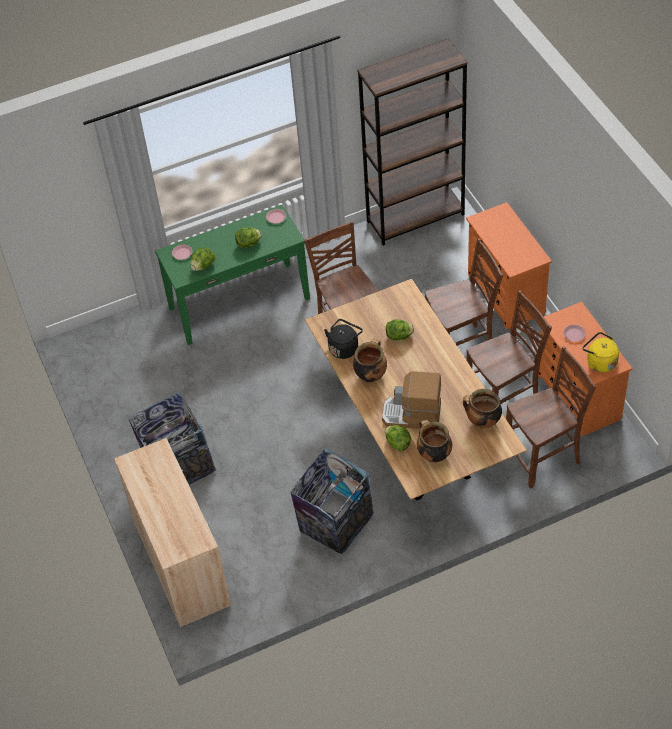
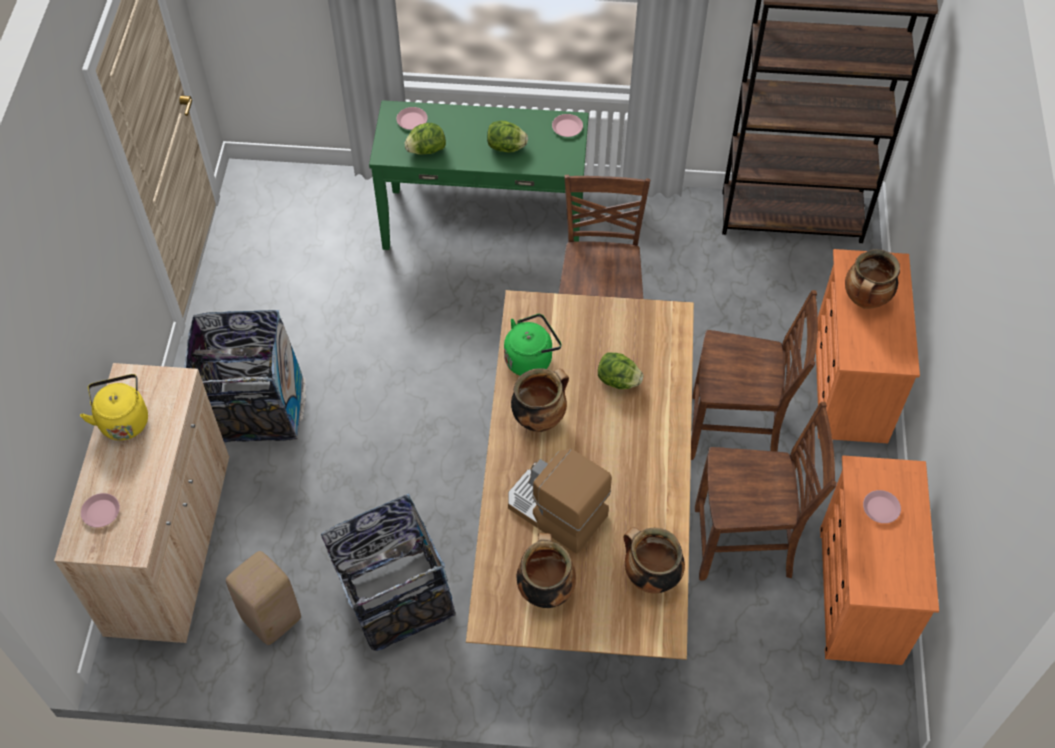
camera: 25 degrees right, 5 degrees up
black kettle [324,319,363,359] -> green kettle [504,314,562,376]
lettuce [385,425,411,451] -> none
brown chair [506,346,596,489] -> none
yellow kettle [583,332,619,373] -> yellow kettle moved to [80,374,148,440]
none -> pink plate [81,493,120,527]
none -> beige stool [226,551,301,645]
none -> cooking pot [845,249,900,309]

